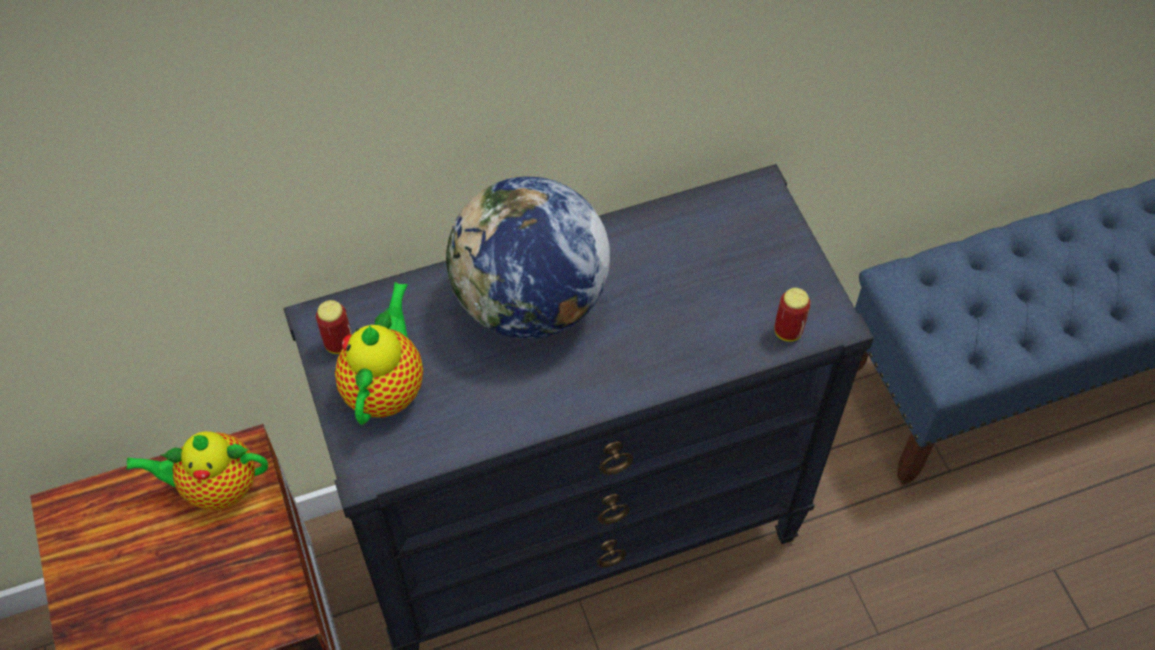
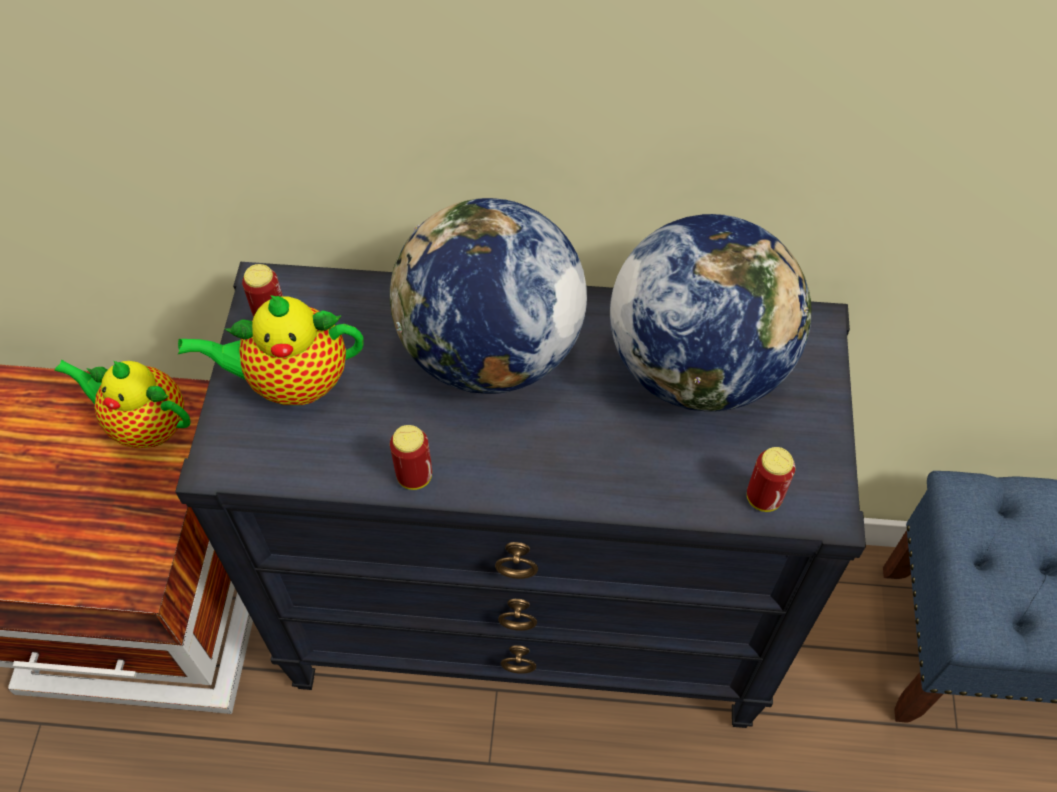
camera: 25 degrees right, 0 degrees up
teapot [335,282,423,425] -> teapot turned 135 degrees counterclockwise [178,295,364,405]
none -> can [390,425,432,490]
none -> globe [610,214,812,412]

